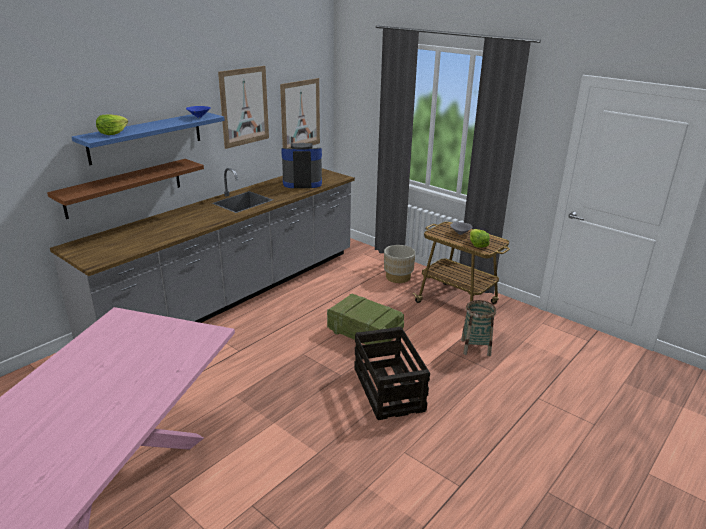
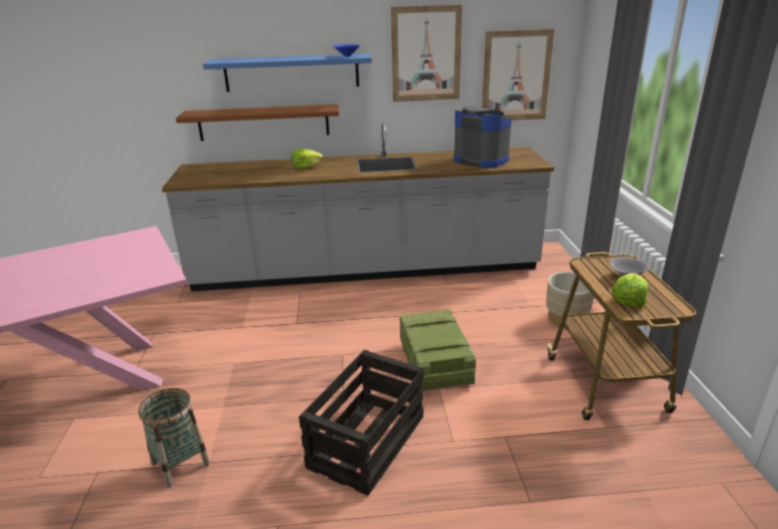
camera: 45 degrees right, 0 degrees up
lettuce [96,115,128,135] -> lettuce moved to [291,149,323,169]
basket [461,300,496,356] -> basket moved to [138,388,210,488]

